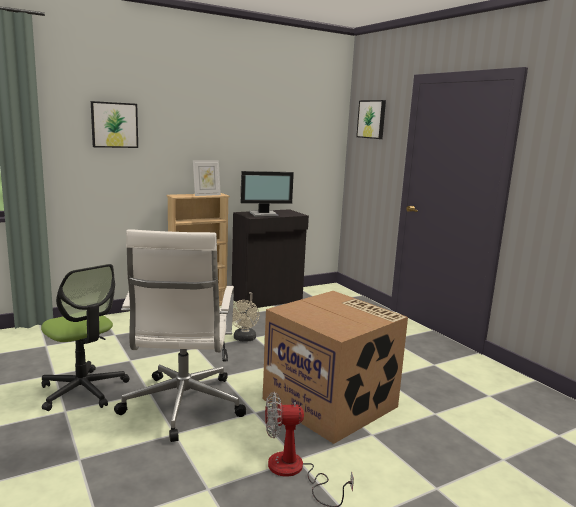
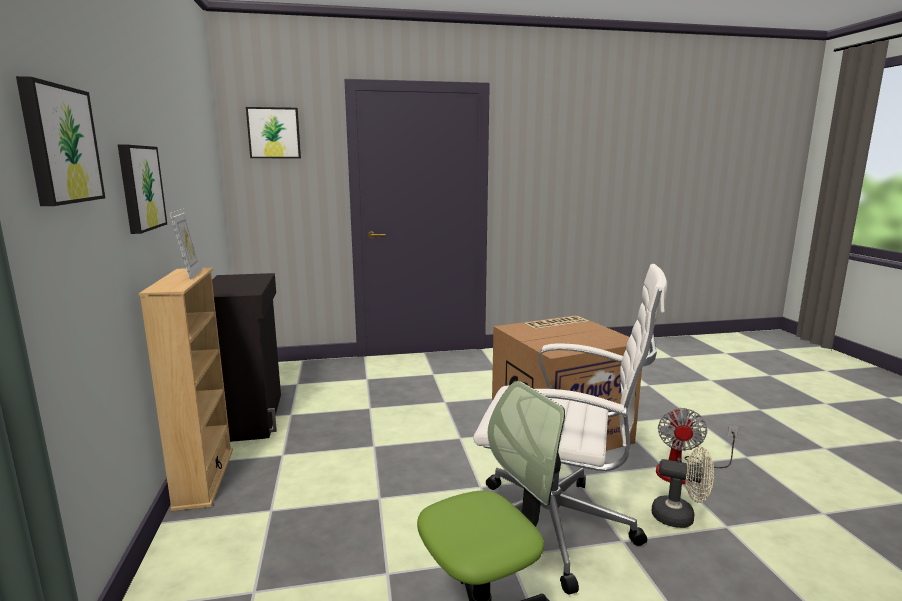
camera: 70 degrees left, 0 degrees up
beige fan [232,300,259,342] -> beige fan moved to [652,447,714,528]
monitor [241,171,294,217] -> none
none -> picture [118,145,167,234]

